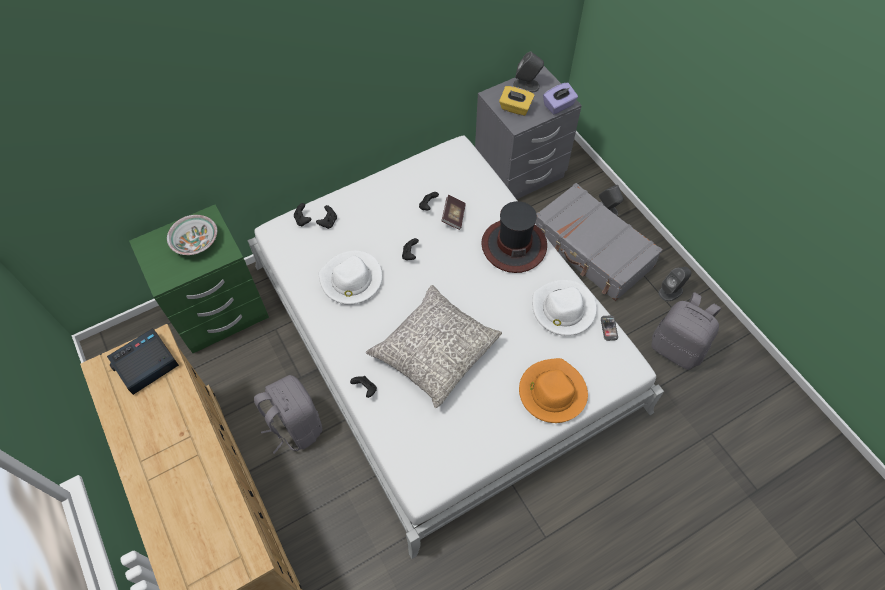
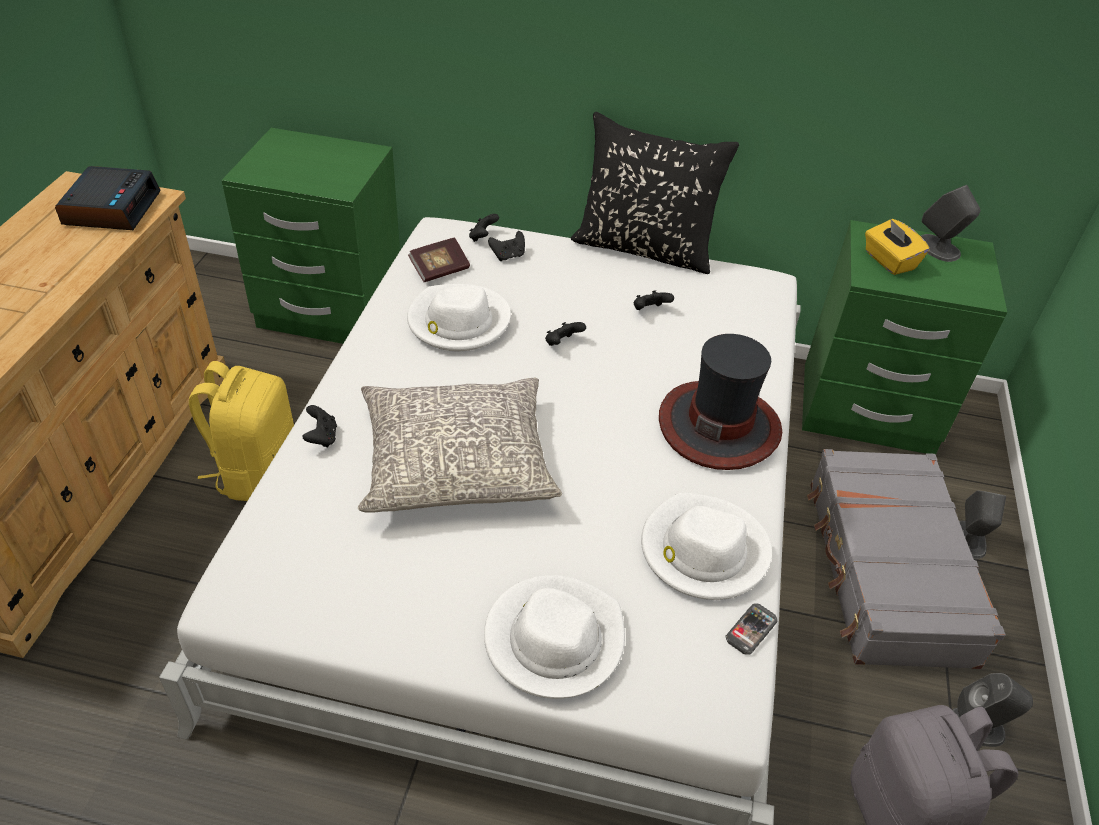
camera: 40 degrees right, 15 degrees down
alarm clock [107,328,179,395] -> alarm clock turned 90 degrees clockwise [55,166,161,230]
bowl [167,215,217,255] -> none
grey backpack [254,375,322,454] -> yellow backpack [189,361,294,501]
book [441,195,466,230] -> book moved to [408,237,470,282]
grey nightstand [475,66,582,199] -> green nightstand [802,220,1007,454]
orange hat [519,358,588,423] -> white hat [484,575,625,699]
purple tissue box [543,82,578,114] -> none
none -> black pillow [571,112,739,274]

